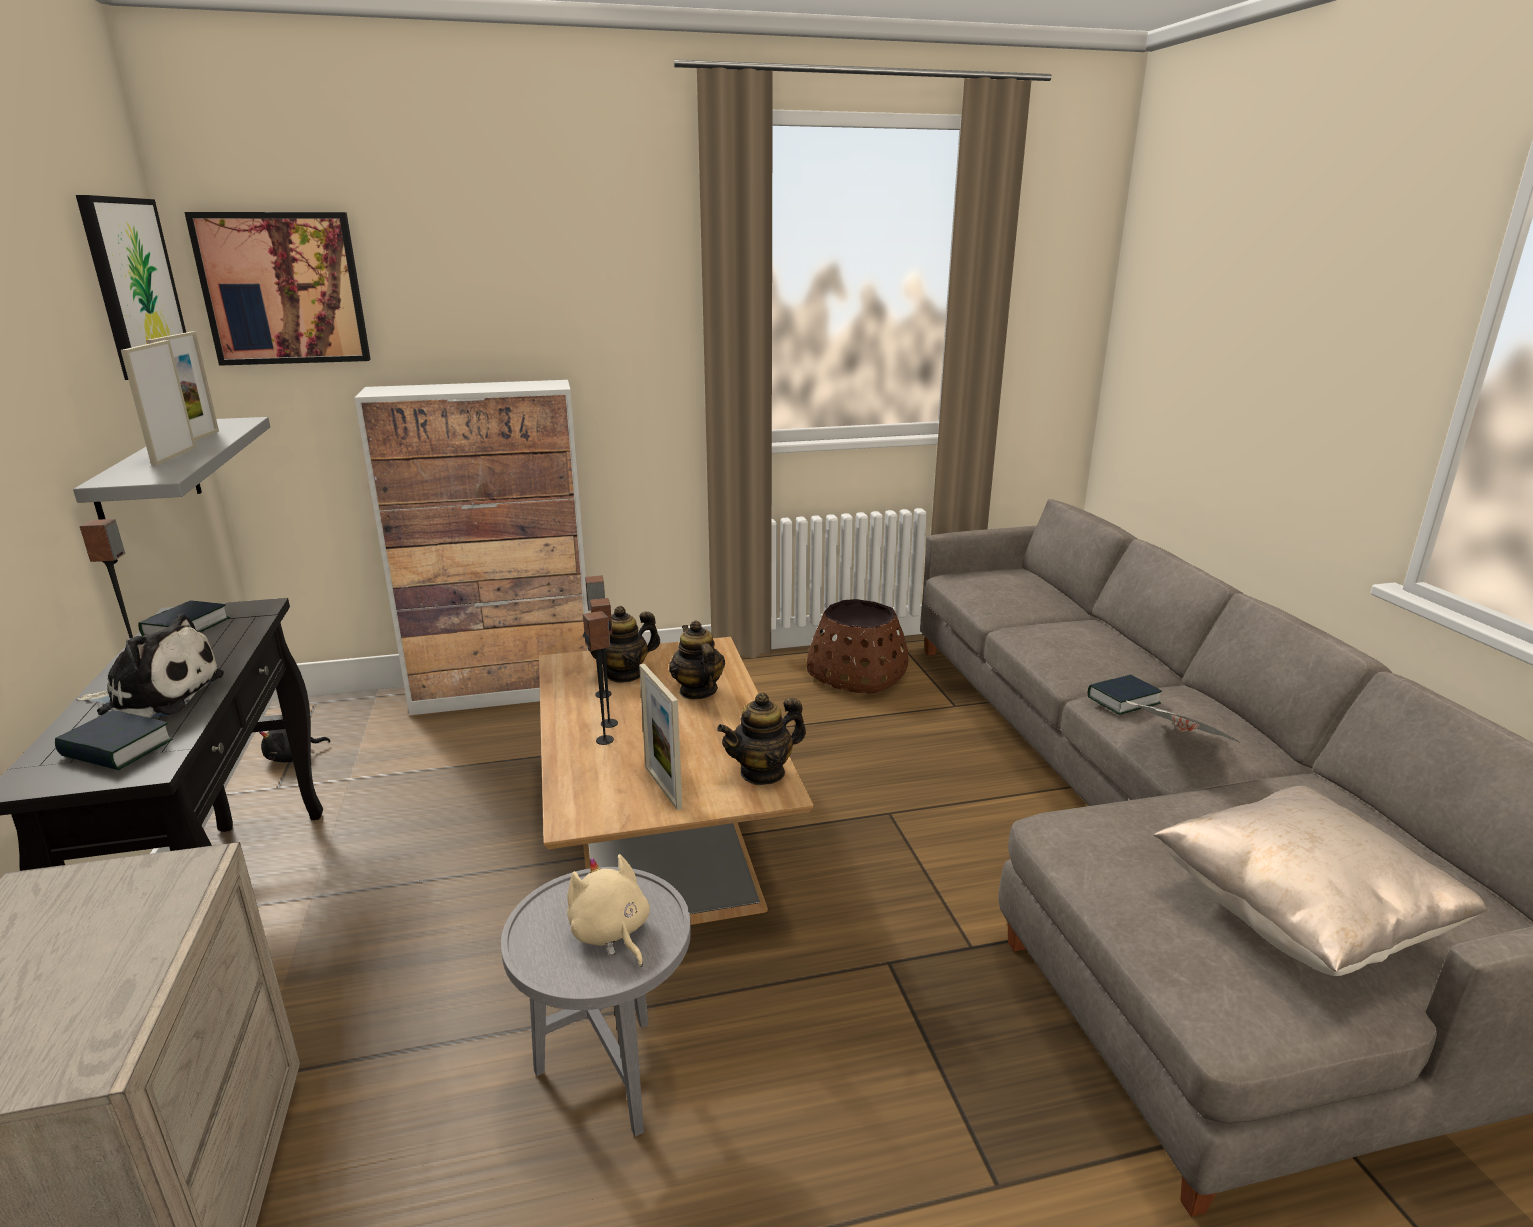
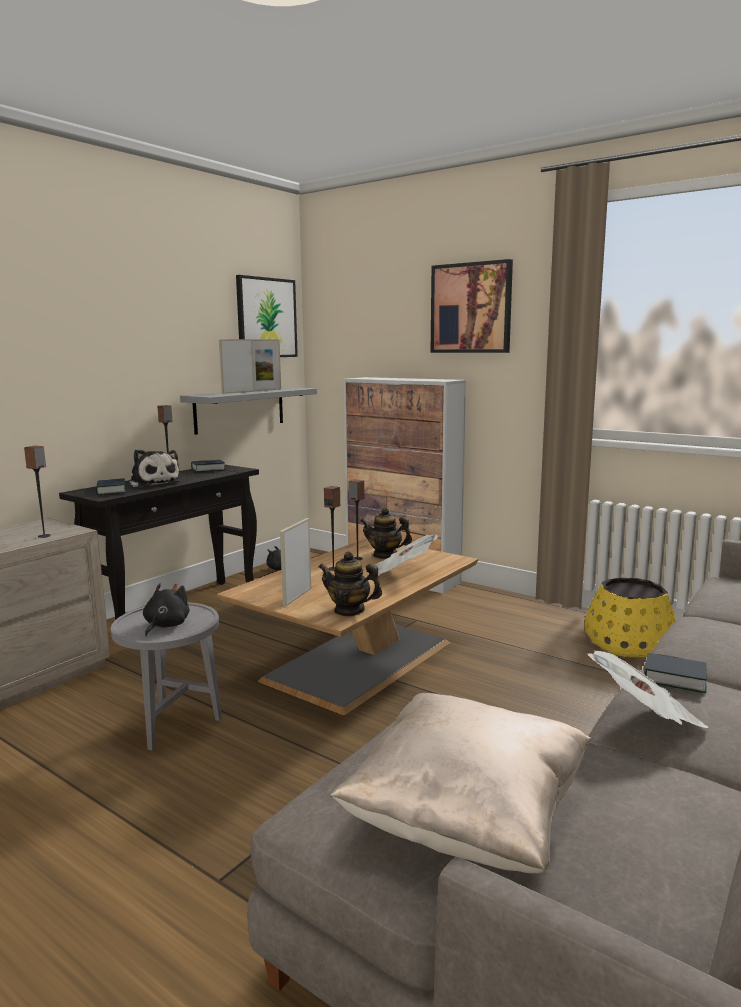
camera: 50 degrees right, 10 degrees down
picture [184,212,371,366] -> picture moved to [431,259,513,353]
beige plush toy [567,854,650,967] -> black plush toy [143,583,190,637]
speaker [583,611,614,745] -> speaker moved to [24,446,51,538]
teapot [669,620,725,700] -> newspaper [374,534,438,576]
brown planter [806,599,909,693] -> yellow planter [584,578,676,657]

